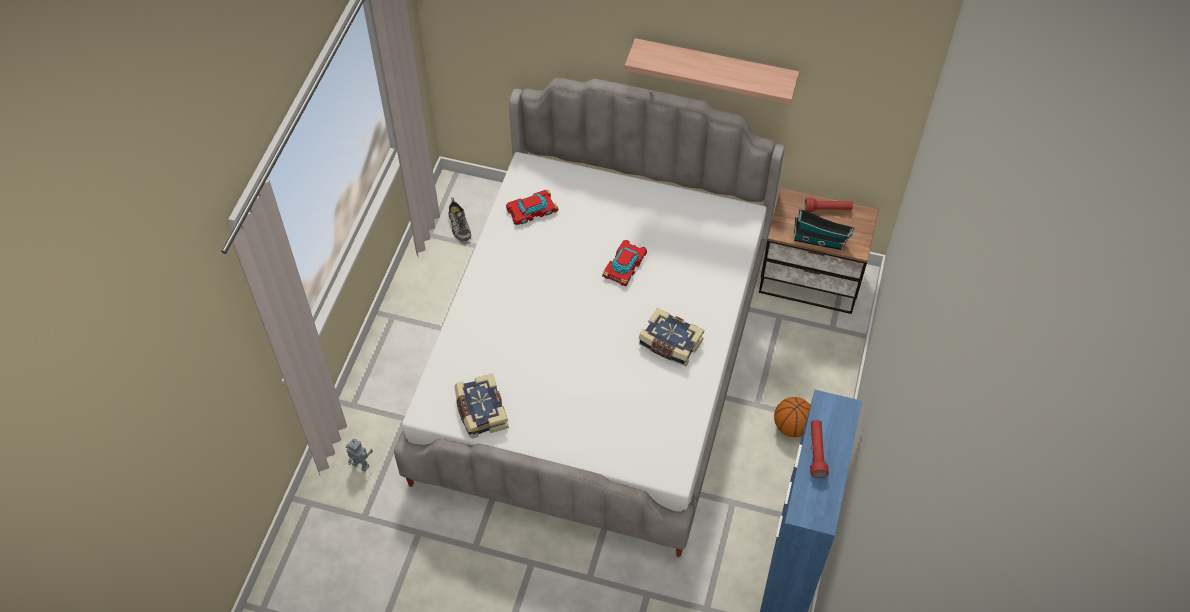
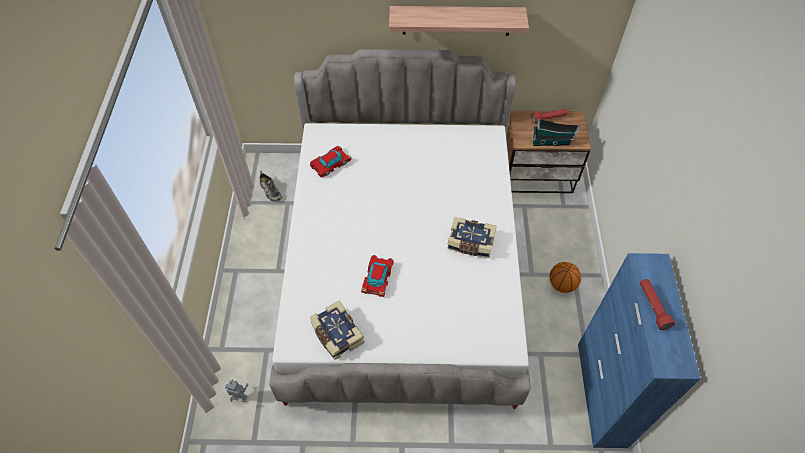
camera: 15 degrees left, 0 degrees up
toy car [602,240,647,286] -> toy car moved to [361,255,394,297]

